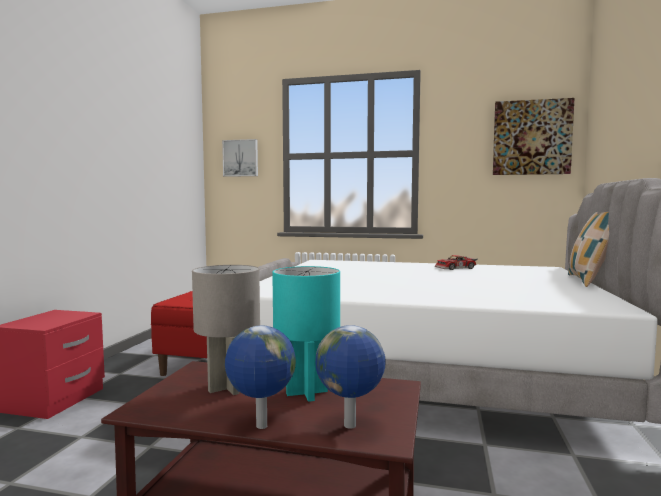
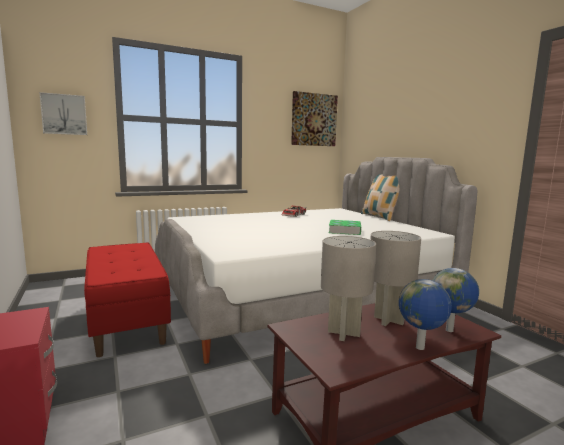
camera: 40 degrees left, 5 degrees up
turquoise table lamp [272,266,340,402] -> grey table lamp [370,231,421,326]
none -> book [329,220,361,235]

